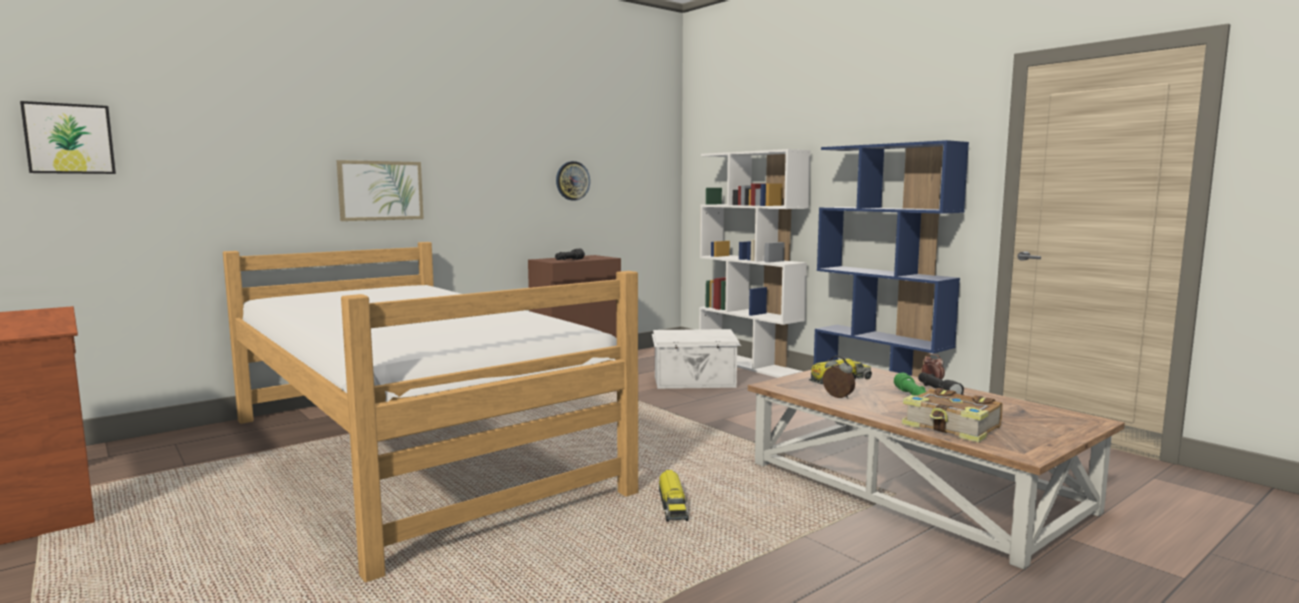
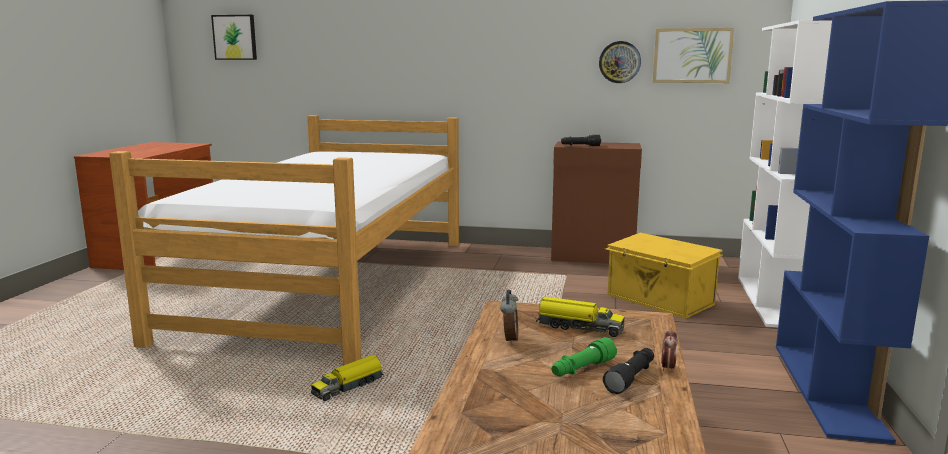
camera: 50 degrees right, 5 degrees up
picture [337,160,424,221] -> picture moved to [652,28,734,83]
white storage box [652,329,741,389] -> yellow storage box [605,233,723,319]
book [902,388,1003,443] -> none

